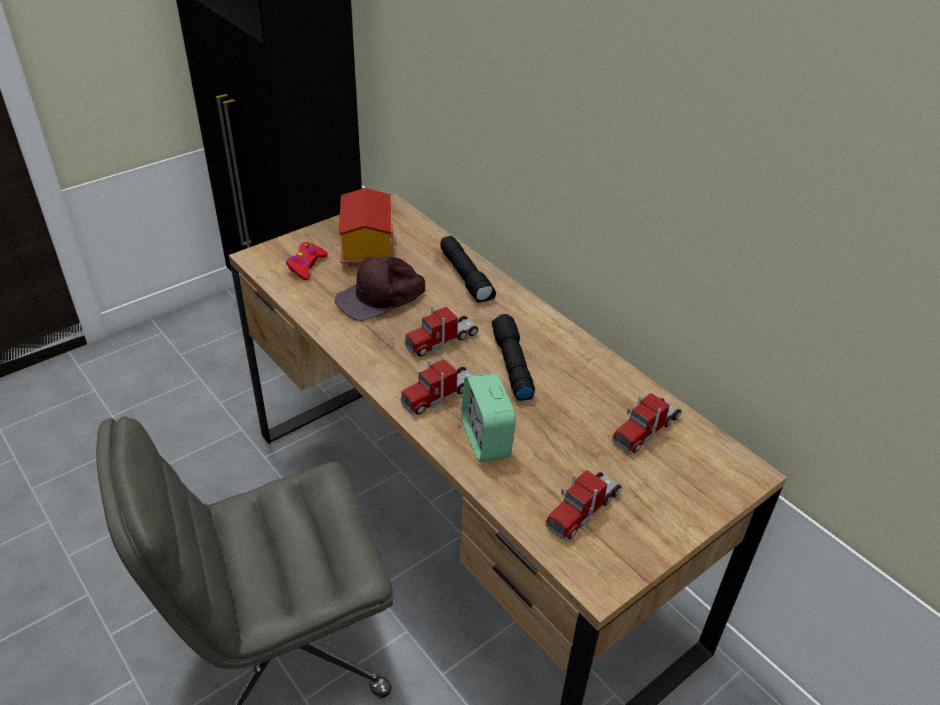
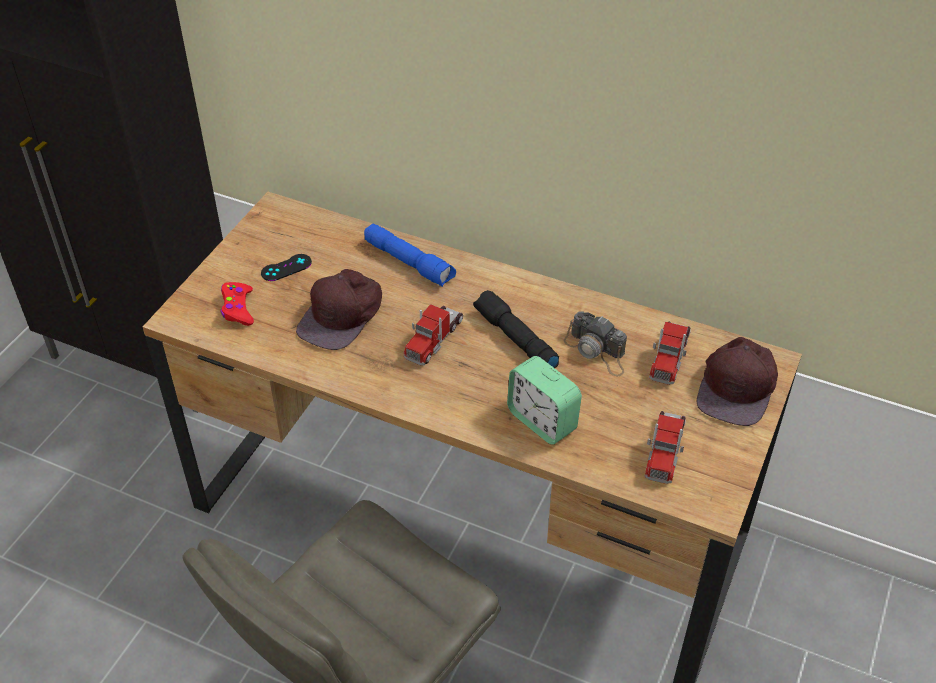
camera: 25 degrees left, 5 degrees up
toy house [339,188,394,267] -> black game controller [261,254,312,281]
toy truck [401,359,472,415] -> none
black flashlight [440,236,496,303] -> blue flashlight [364,224,456,287]
none -> camera [563,311,627,376]
none -> brown cap [697,337,778,426]

